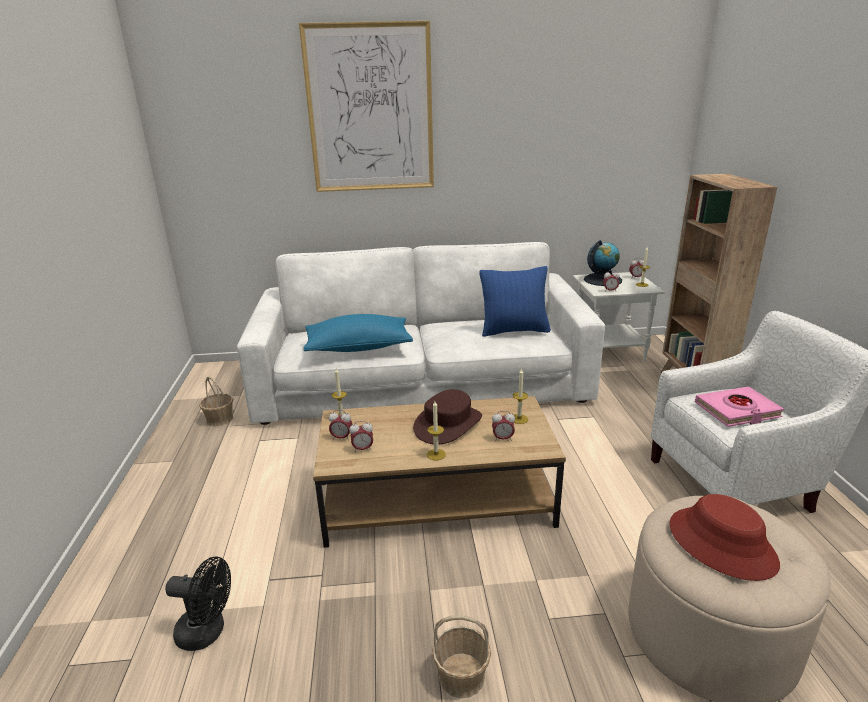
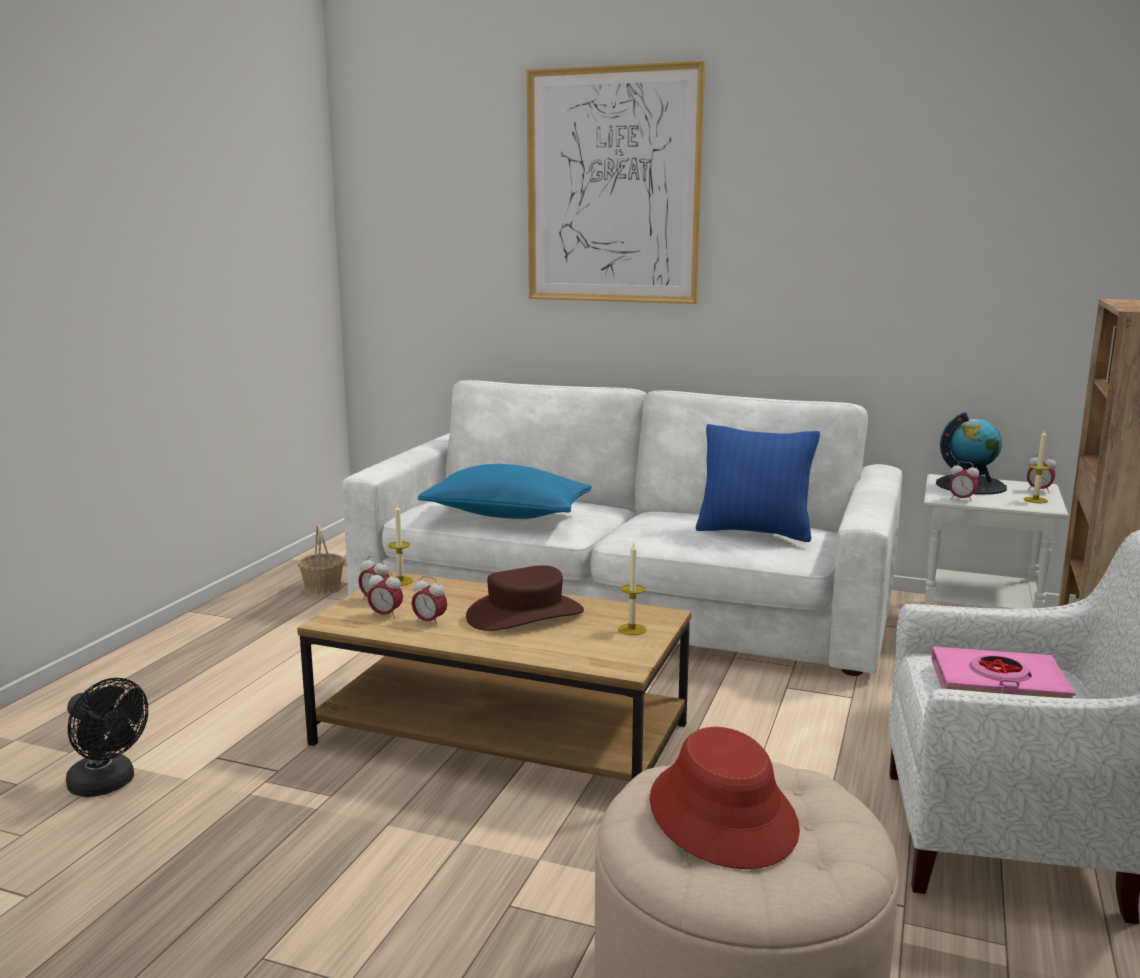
camera: 25 degrees right, 10 degrees down
candle [427,401,446,460] -> none
basket [432,615,491,698] -> none
alarm clock [492,411,515,441] -> alarm clock moved to [411,576,447,626]

